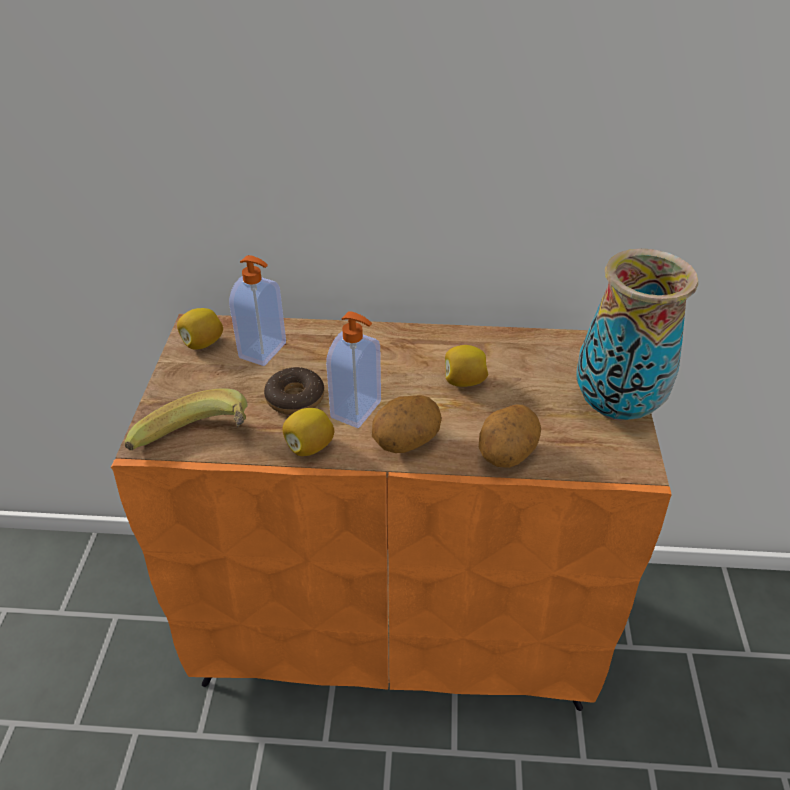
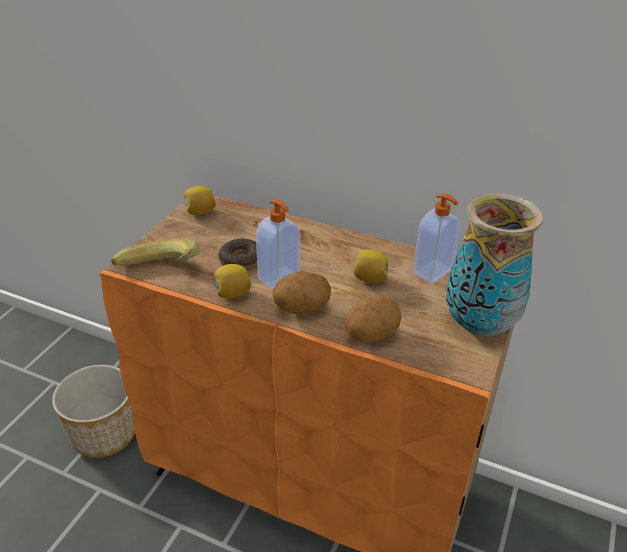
camera: 20 degrees right, 5 degrees down
soap dispenser [229,255,286,366] -> soap dispenser moved to [413,193,461,284]
none -> planter [52,365,135,458]

